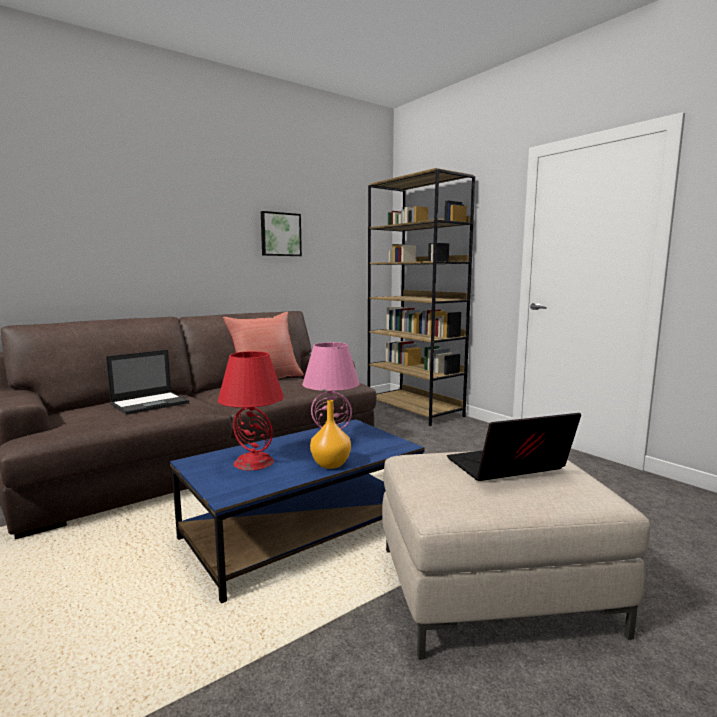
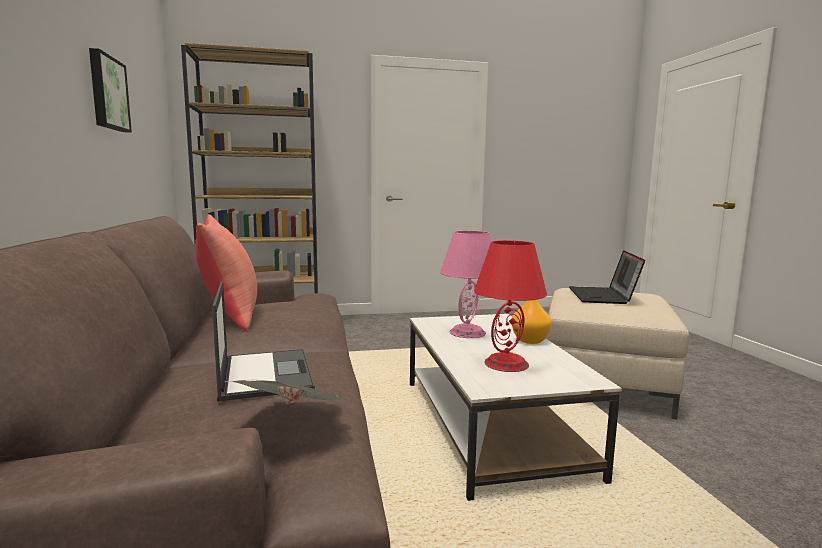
camera: 65 degrees left, 0 degrees up
blue coffee table [170,419,425,603] -> white coffee table [410,314,622,501]
none -> newspaper [225,380,348,404]

